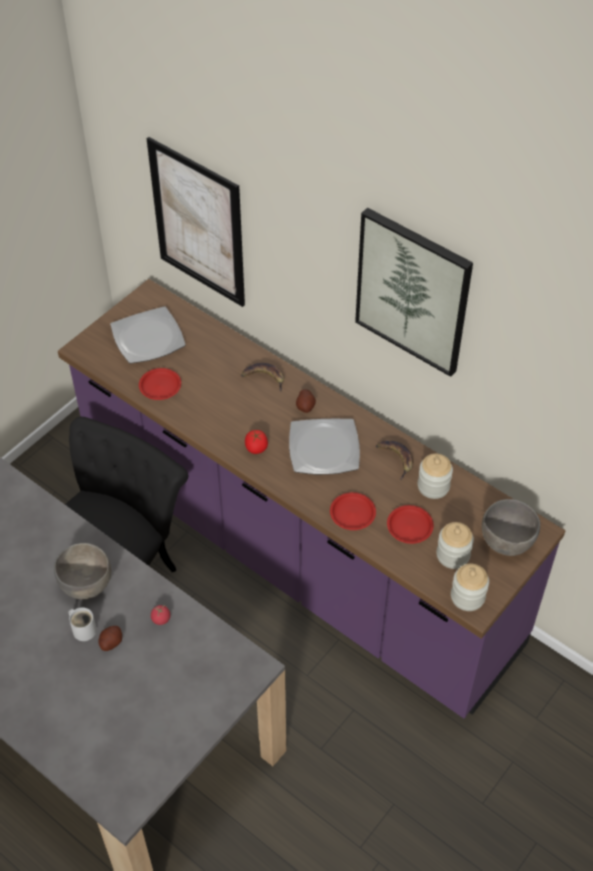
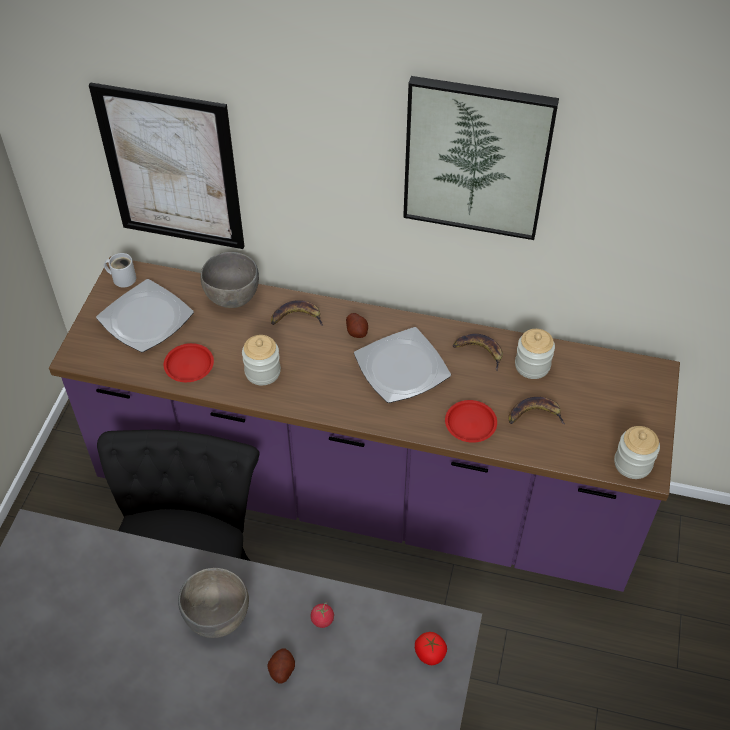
camera: 25 degrees left, 0 degrees up
white mug [69,608,97,641] -> white mug moved to [104,253,136,287]
tomato [245,430,268,454] -> tomato moved to [415,632,447,665]
red plate [387,505,434,544] -> banana [509,397,565,424]
jar [436,522,474,569] -> jar moved to [242,335,281,385]
grey bowl [482,499,540,556] -> grey bowl moved to [200,252,259,308]

